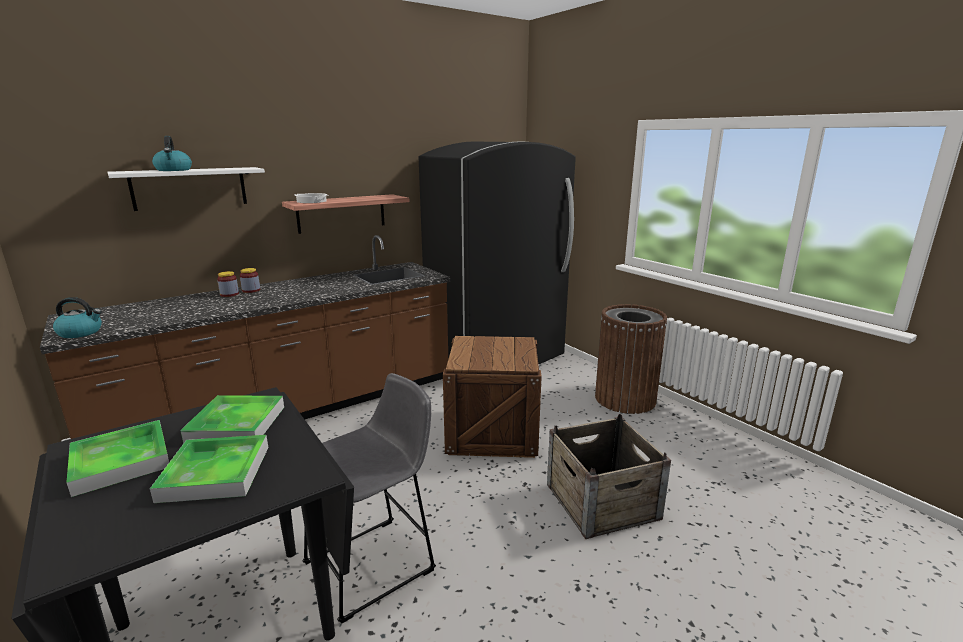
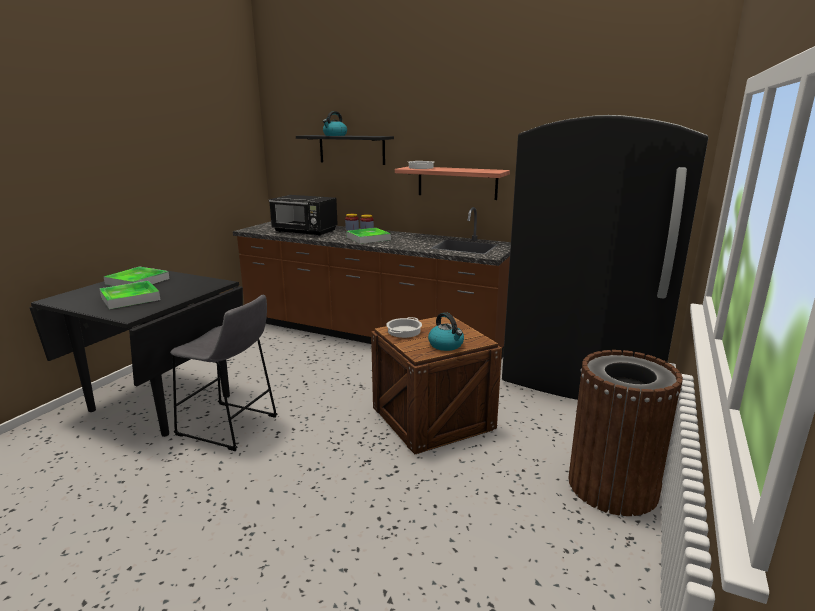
camera: 60 degrees right, 0 degrees up
kettle [53,297,102,338] -> kettle moved to [428,312,464,351]
white shelf [108,167,265,211] -> black shelf [296,135,394,165]
tray [180,395,284,443] -> tray moved to [346,228,391,244]
crate [547,414,671,539] -> none
none -> black microwave [269,195,338,236]
none -> cooking pot [386,317,422,338]

